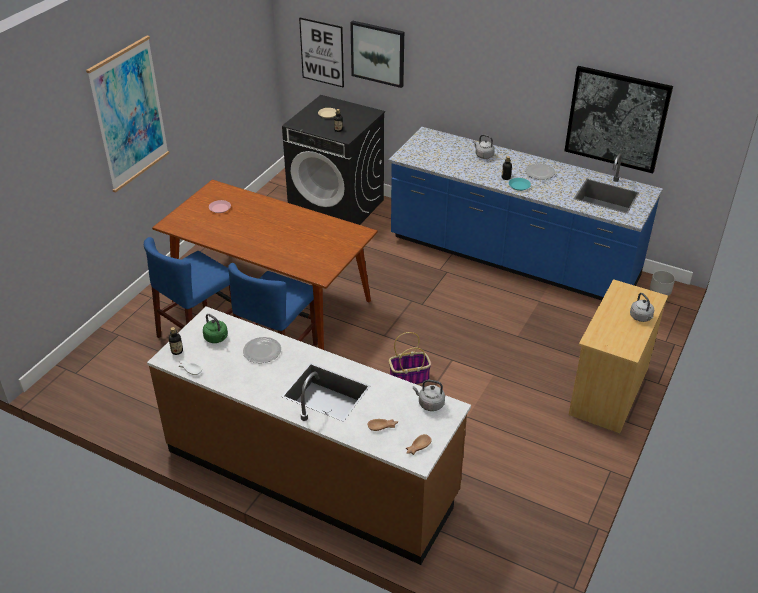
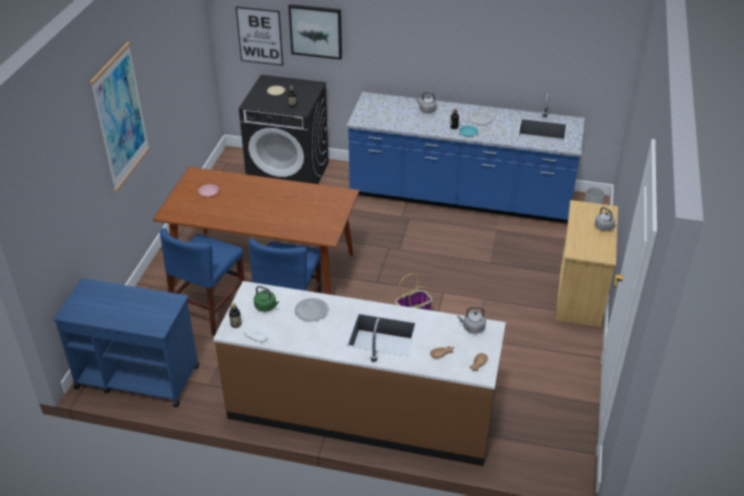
camera: 15 degrees left, 0 degrees up
picture [564,66,673,174] -> none
none -> blue cart [53,279,199,407]

